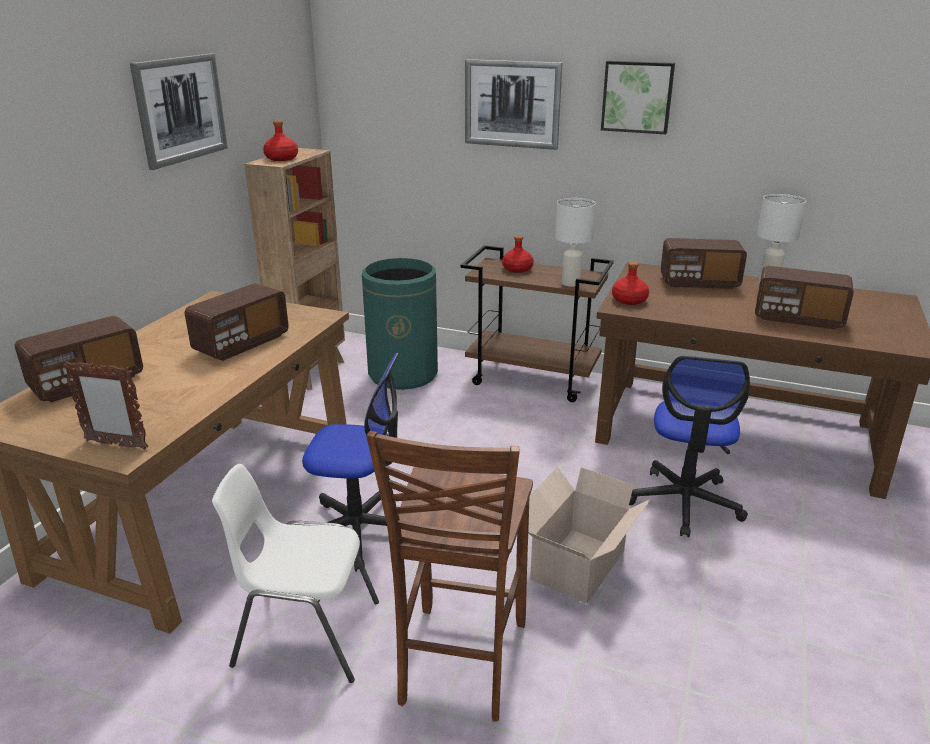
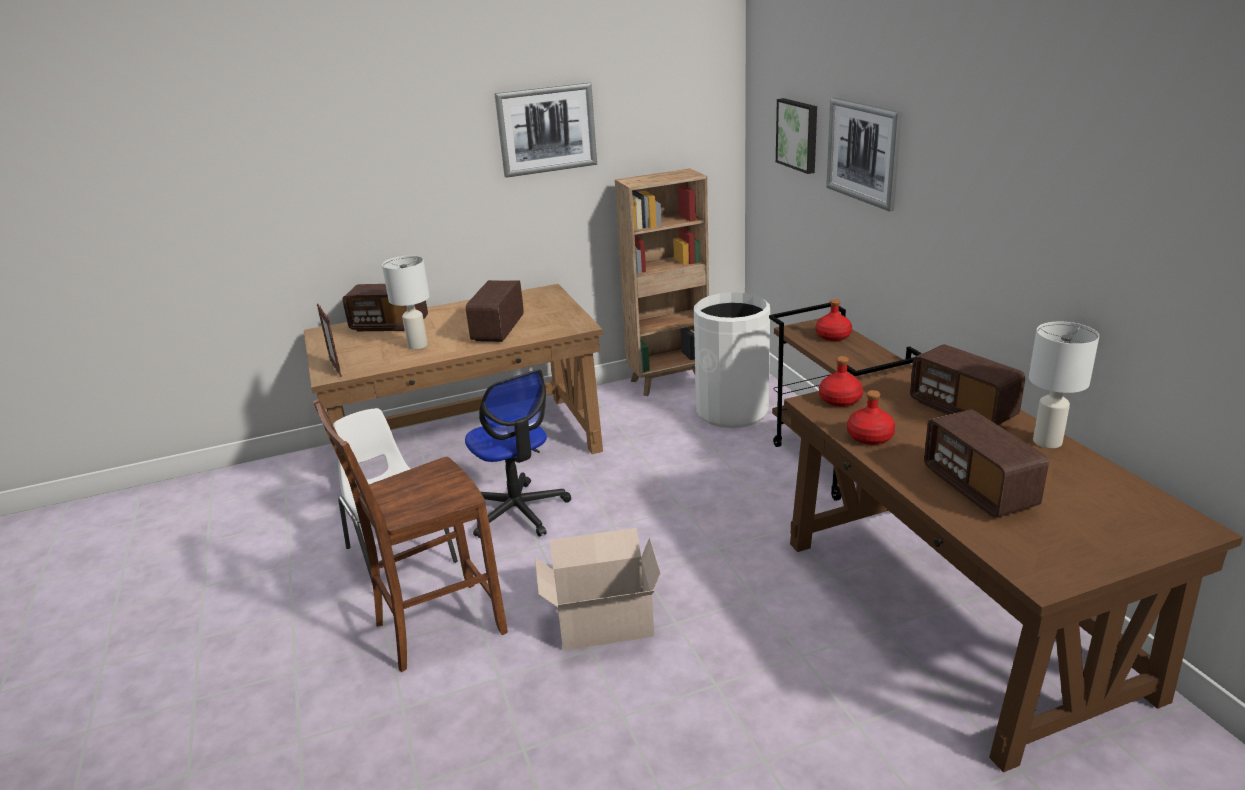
camera: 50 degrees right, 0 degrees up
radio [185,283,289,361] -> radio turned 105 degrees clockwise [466,280,524,342]
red bottle [263,120,298,161] -> red bottle moved to [847,390,895,445]
green trash can [362,258,438,390] -> white trash can [694,292,770,428]
white table lamp [555,198,596,287] -> white table lamp moved to [382,256,430,350]
picture [601,61,675,134] -> picture moved to [776,98,817,174]
office chair [629,356,750,537] -> none

